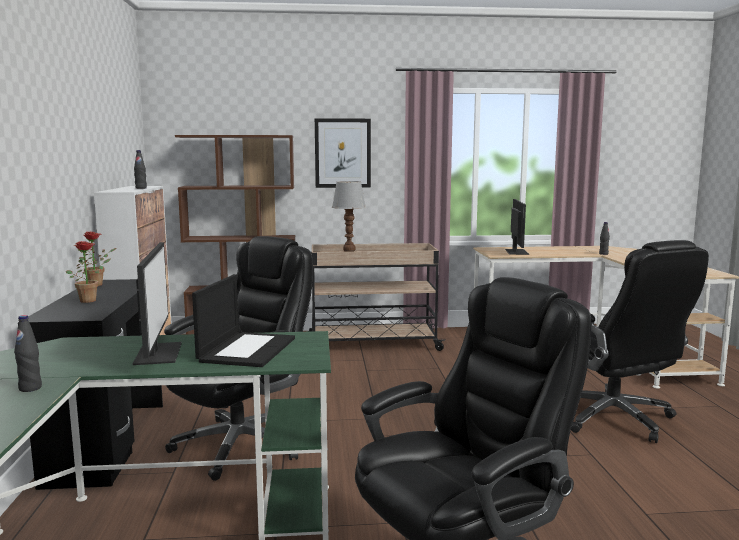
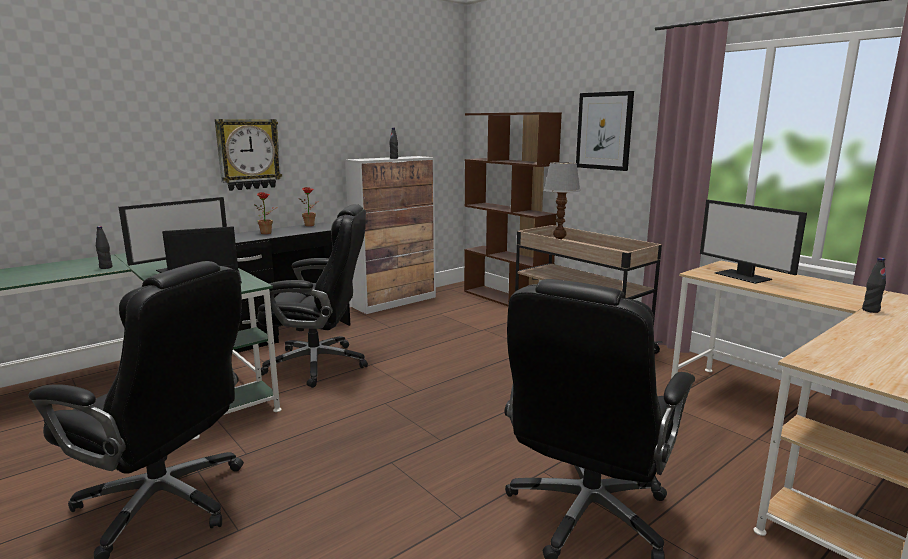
camera: 55 degrees right, 5 degrees up
monitor [505,199,529,255] -> monitor turned 90 degrees clockwise [700,200,807,284]
none -> wall clock [215,119,282,191]

